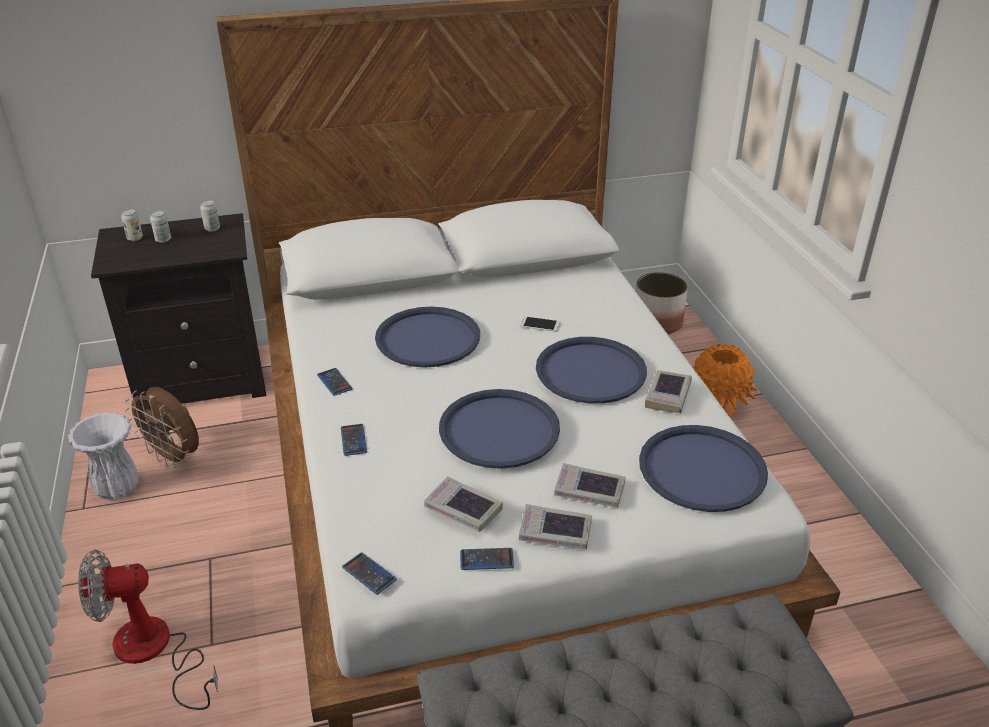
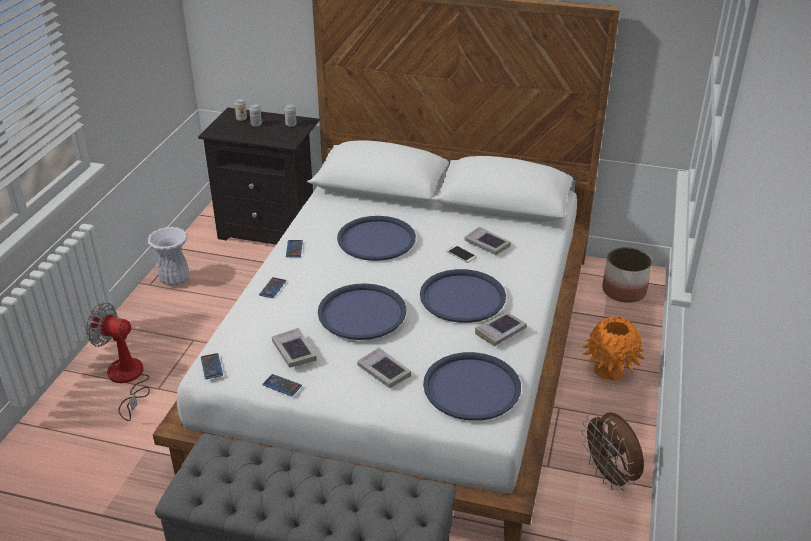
camera: 30 degrees right, 0 degrees up
brown fan [125,387,199,468] -> brown fan moved to [581,412,644,491]
book [519,504,592,550] -> book moved to [464,227,511,255]

